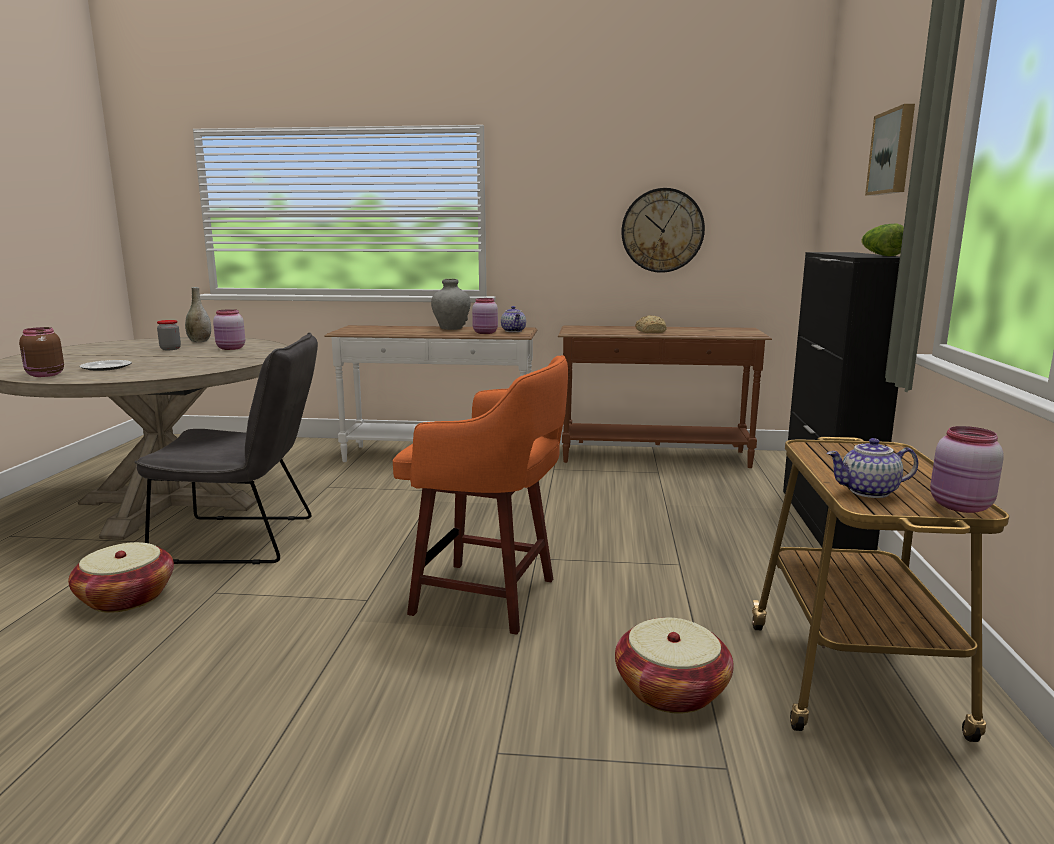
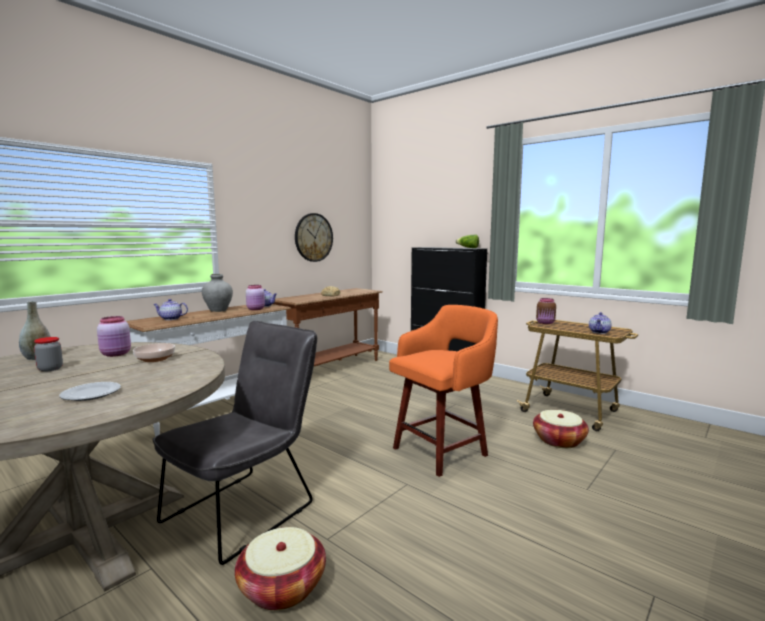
camera: 55 degrees left, 5 degrees down
brown jar [19,327,64,377] -> brown jar moved to [536,298,556,324]
picture [865,104,915,196] -> none
pink jar [930,426,1004,513] -> none
none -> bowl [133,343,175,362]
none -> teapot [153,299,188,320]

